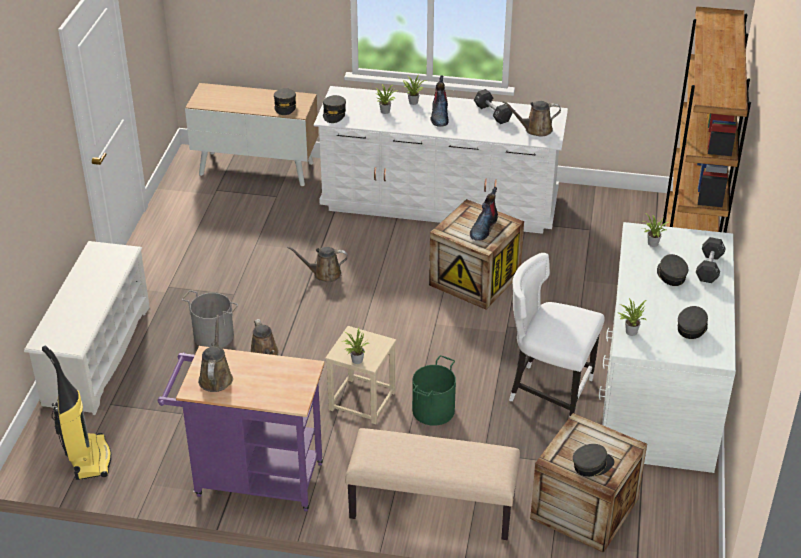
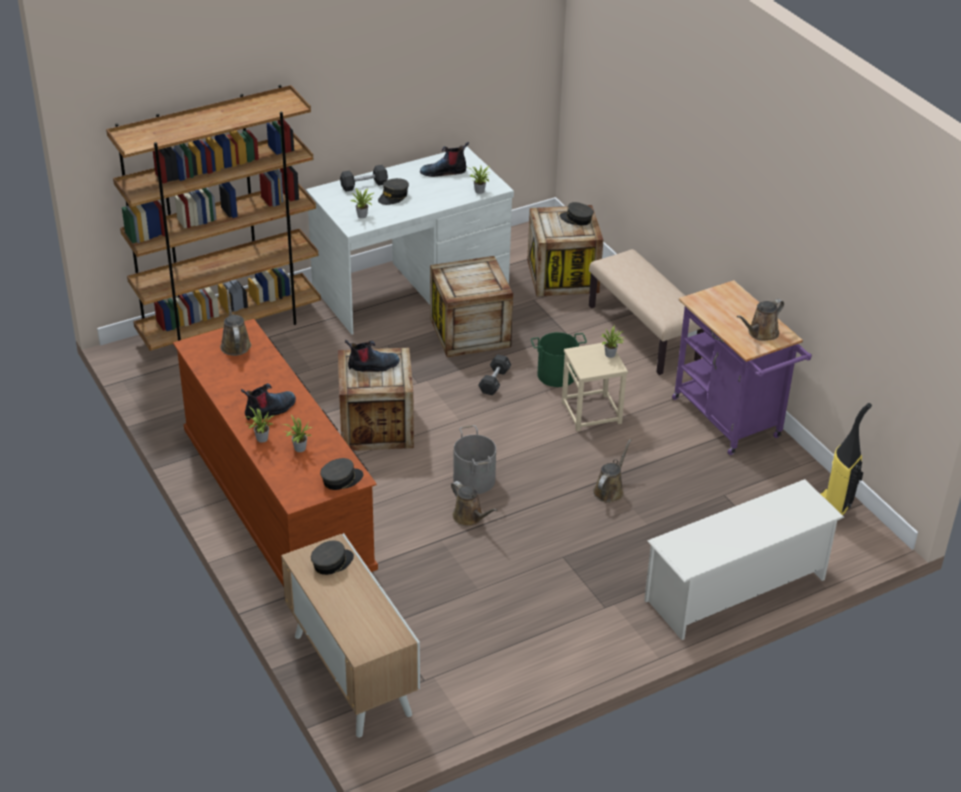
camera: 130 degrees left, 0 degrees up
grey bucket [182,290,238,348] -> grey bucket moved to [453,425,496,494]
white dresser [314,86,568,234] -> brown dresser [173,319,378,587]
black dumbbell [474,89,513,124] -> black dumbbell moved to [478,354,511,395]
brown watering can [502,101,561,137] -> brown watering can turned 150 degrees counterclockwise [220,289,251,356]
white chair [509,253,605,417] -> crate [430,256,513,357]
grey cap [677,306,708,339] -> boot [420,142,469,177]

